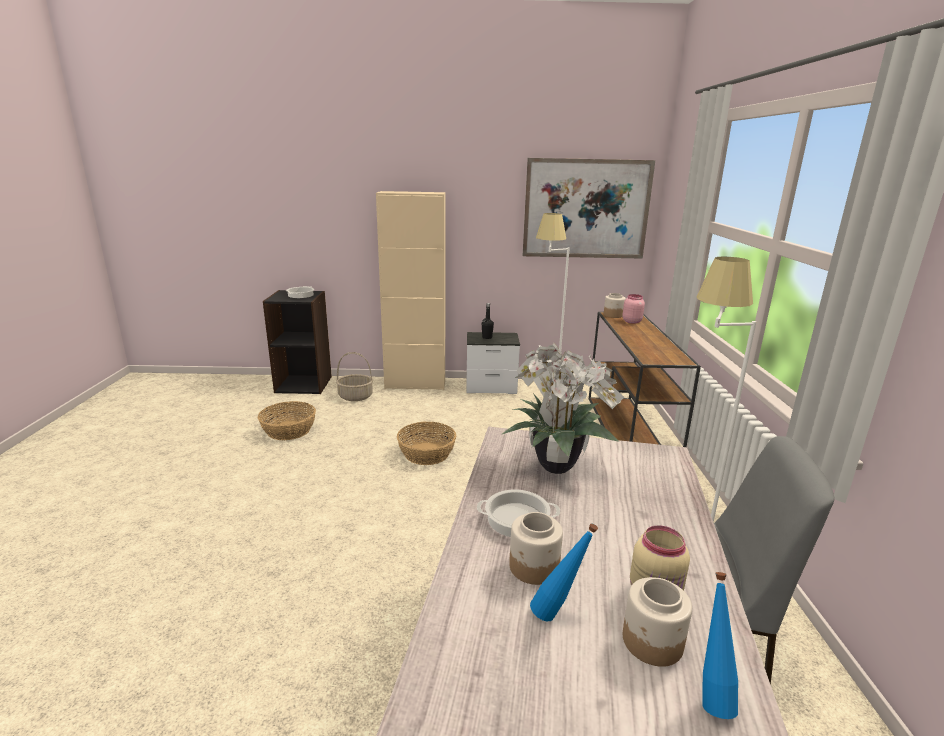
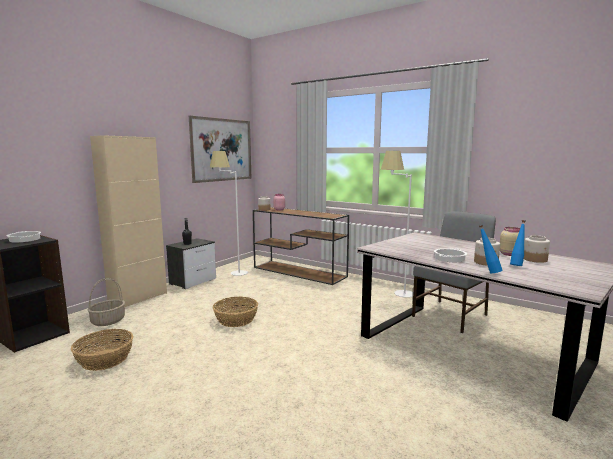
camera: 55 degrees left, 10 degrees down
potted plant [502,343,624,474] -> none
blue bottle [702,572,738,719] -> blue bottle moved to [479,225,502,273]

